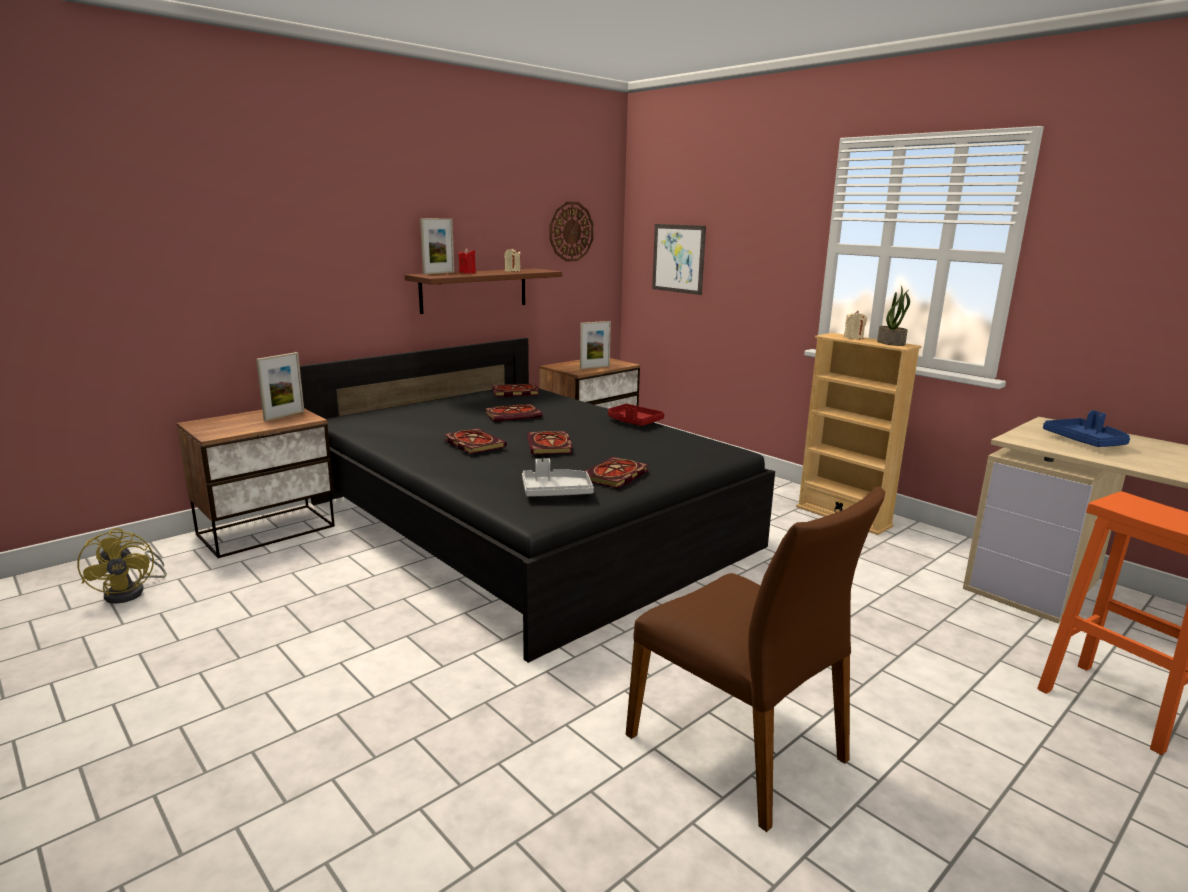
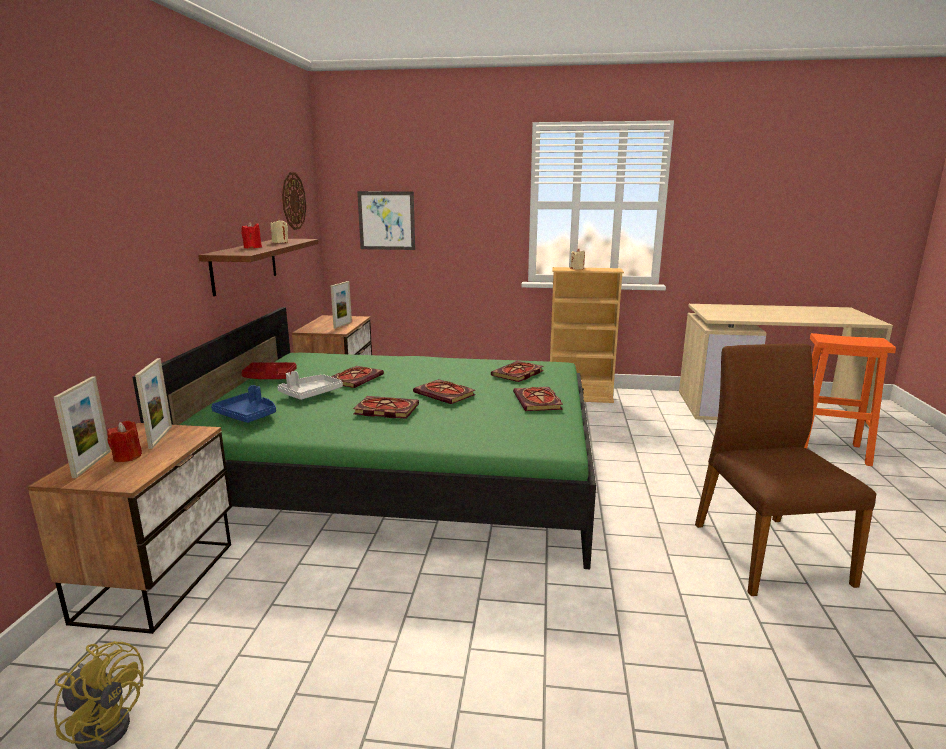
camera: 40 degrees left, 0 degrees up
black bed [300,338,775,663] -> green bed [132,307,596,569]
picture frame [420,218,454,274] -> picture frame moved to [54,377,111,478]
book [492,384,539,397] -> book moved to [491,361,544,382]
grey tray [522,458,594,497] -> grey tray moved to [278,371,343,400]
red tray [608,404,664,426] -> red tray moved to [241,362,297,379]
brown chair [626,487,885,832] -> brown chair turned 105 degrees counterclockwise [695,344,876,596]
potted plant [877,286,910,346] -> none
blue tray [1043,410,1130,447] -> blue tray moved to [211,385,276,423]
none -> red candle [107,421,142,462]

